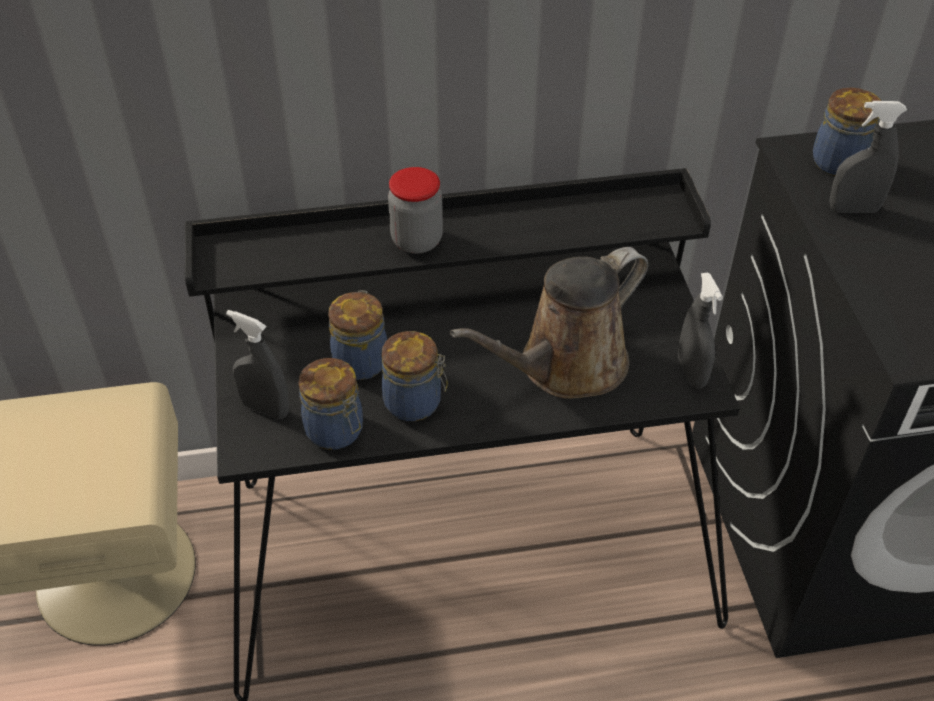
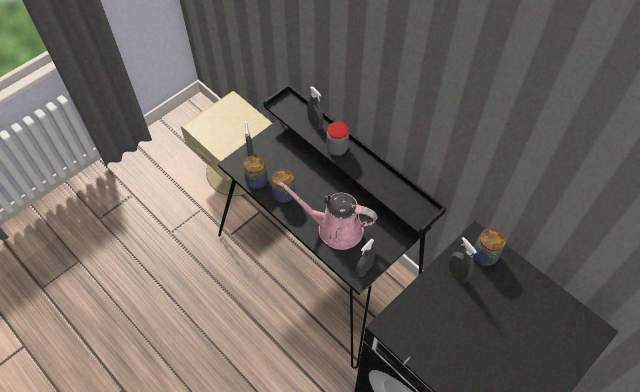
camera: 55 degrees right, 10 degrees up
jar [328,290,387,380] -> none
brown watering can [450,247,648,399] -> pink watering can [277,181,377,250]
none -> grey spray bottle [307,86,324,129]

